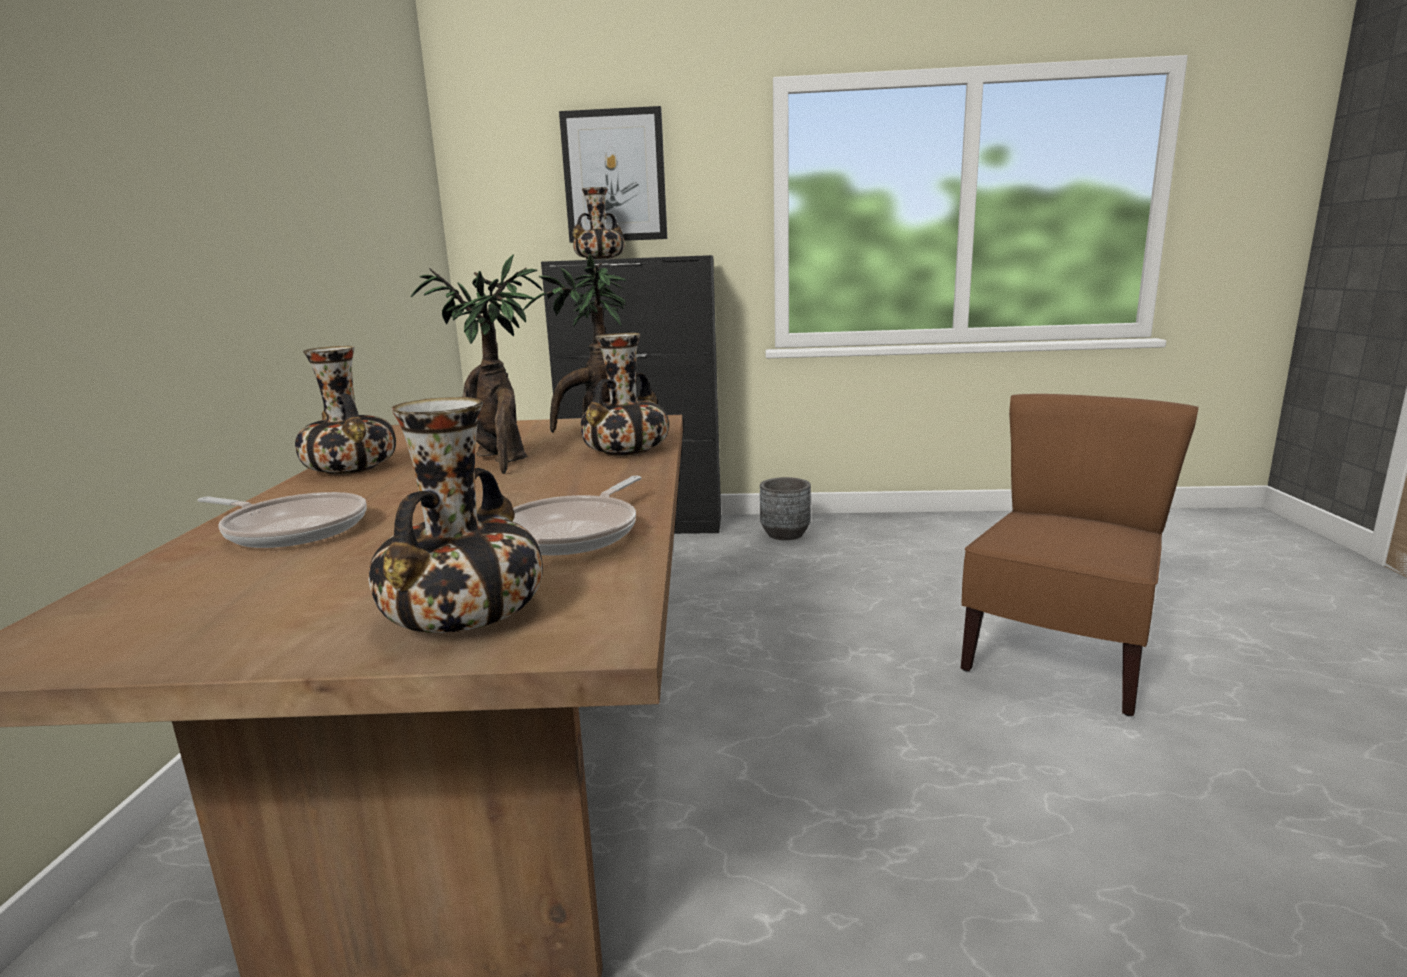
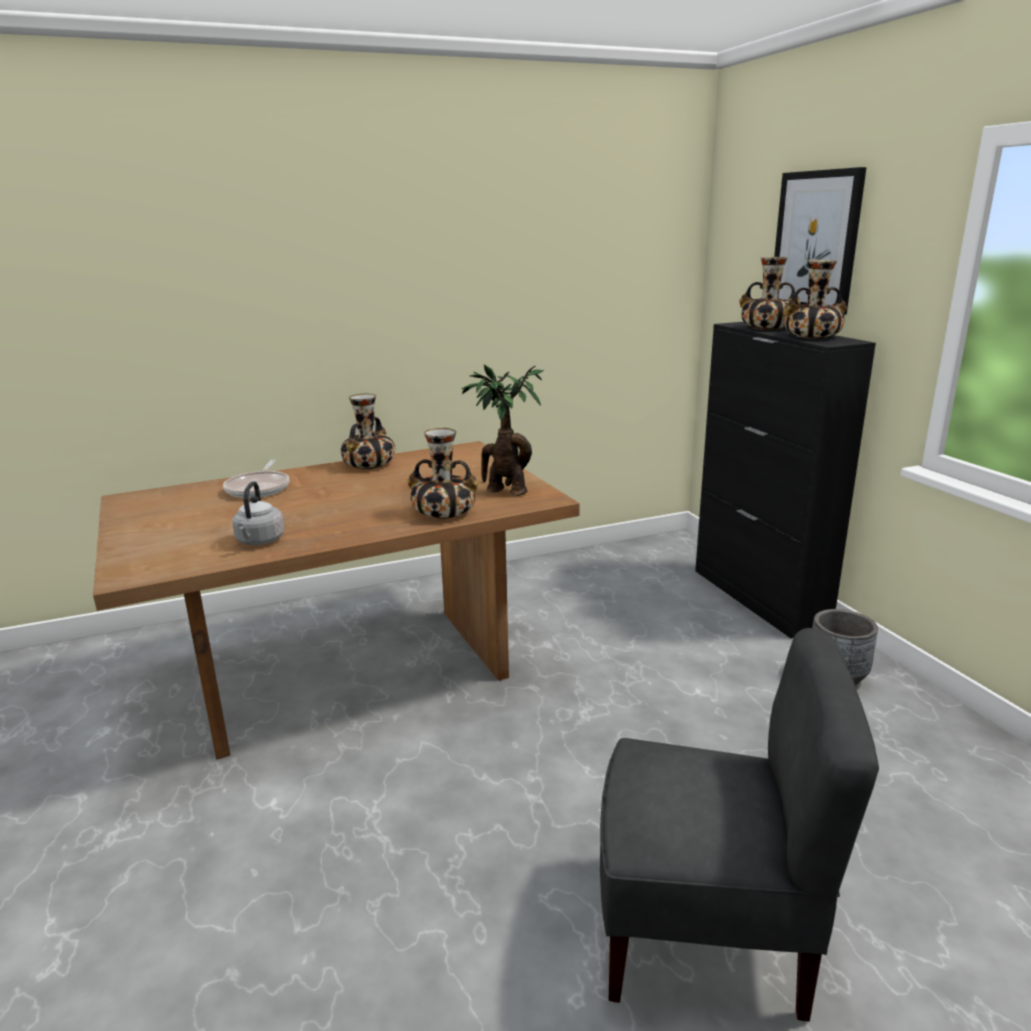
camera: 65 degrees right, 5 degrees up
vase [368,397,543,633] -> vase moved to [785,260,847,339]
potted plant [411,255,542,474] -> none
frying pan [512,476,642,555] -> grey kettle [232,481,285,545]
brown chair [961,394,1199,716] -> grey chair [600,628,879,1022]

